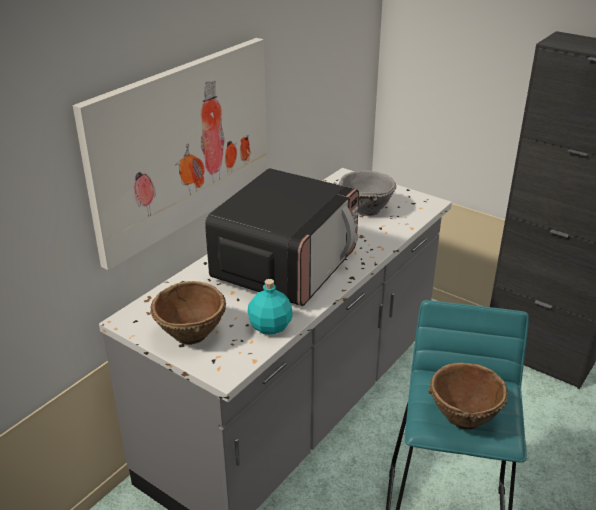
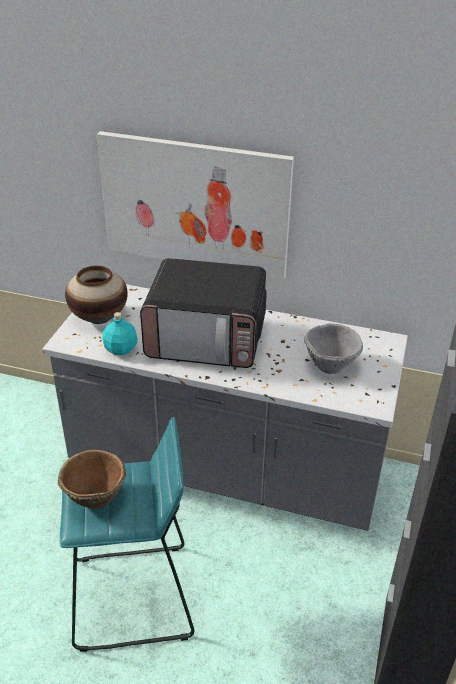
camera: 70 degrees right, 5 degrees up
brown bowl [150,281,226,345] -> vase [65,266,128,324]

